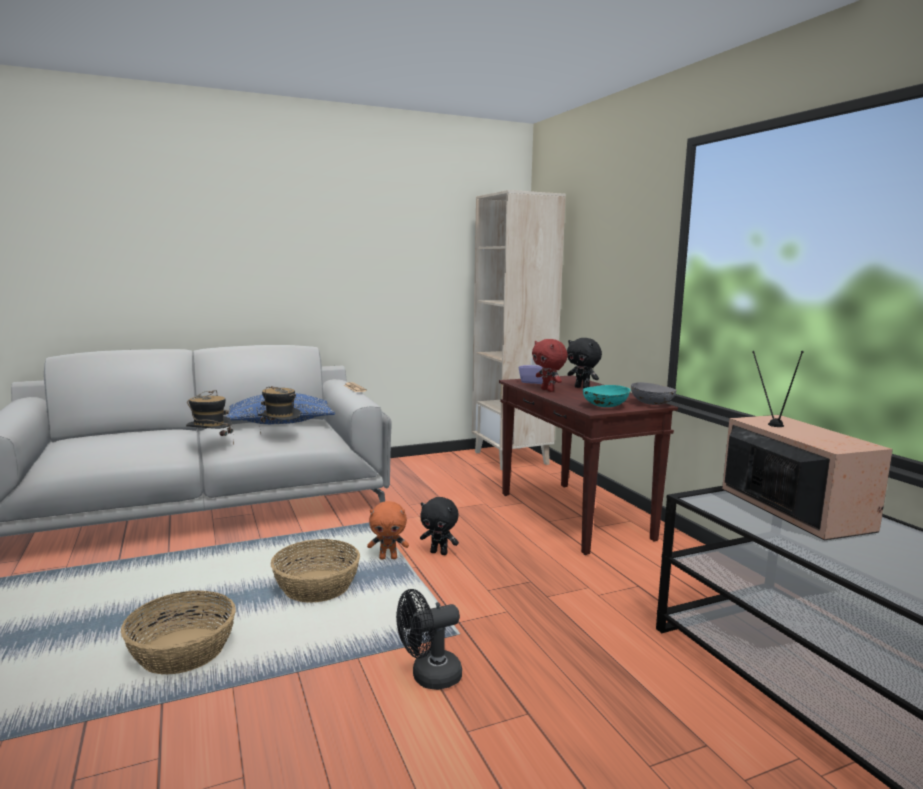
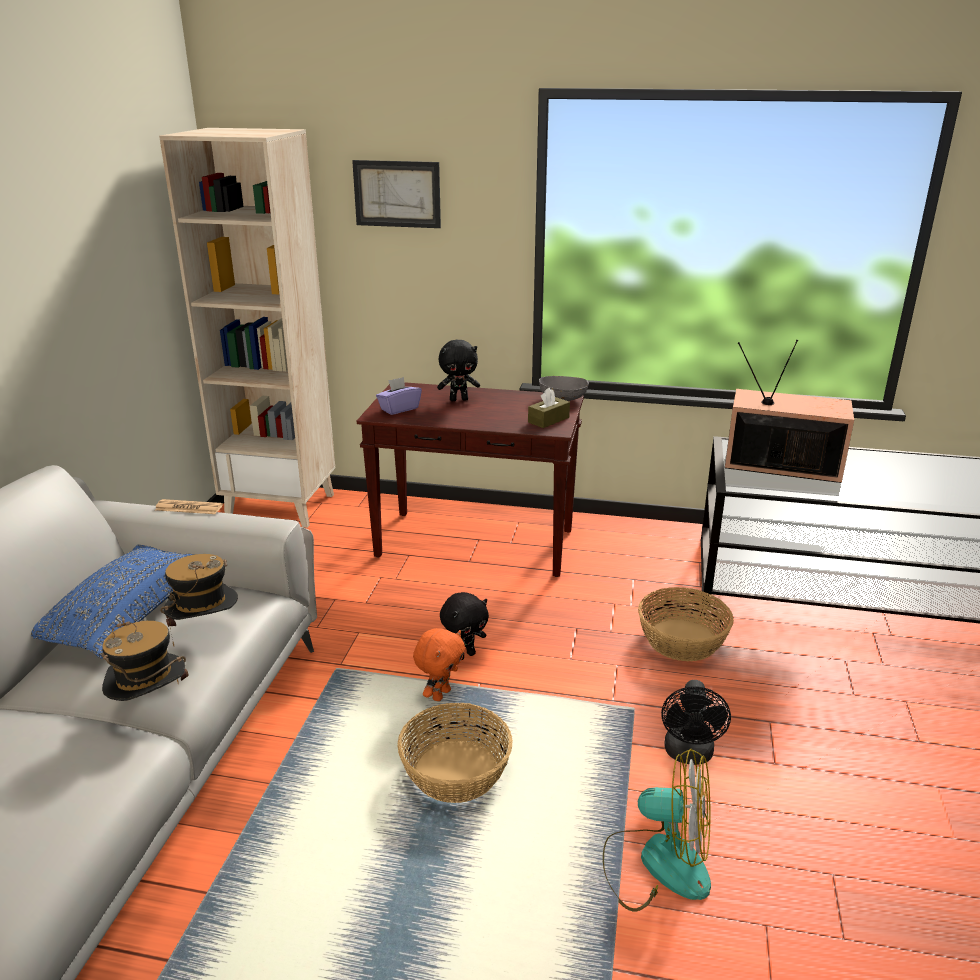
camera: 55 degrees left, 15 degrees up
basket [121,590,236,674] -> basket moved to [638,587,734,661]
red plush toy [532,339,568,392] -> none
turquoise bowl [583,385,630,407] -> brown tissue box [528,388,570,428]
none -> picture [352,160,441,228]
none -> fan [603,748,711,911]

